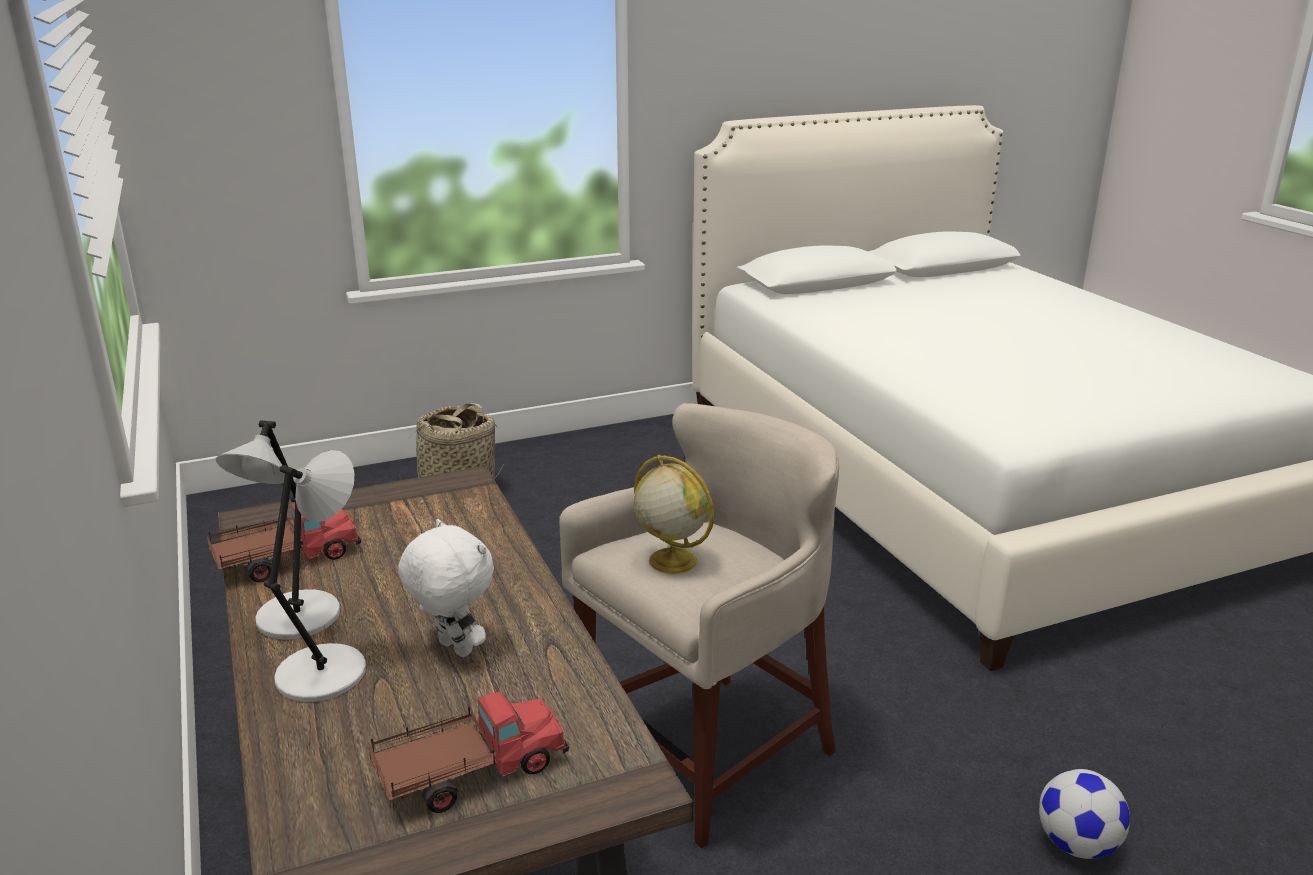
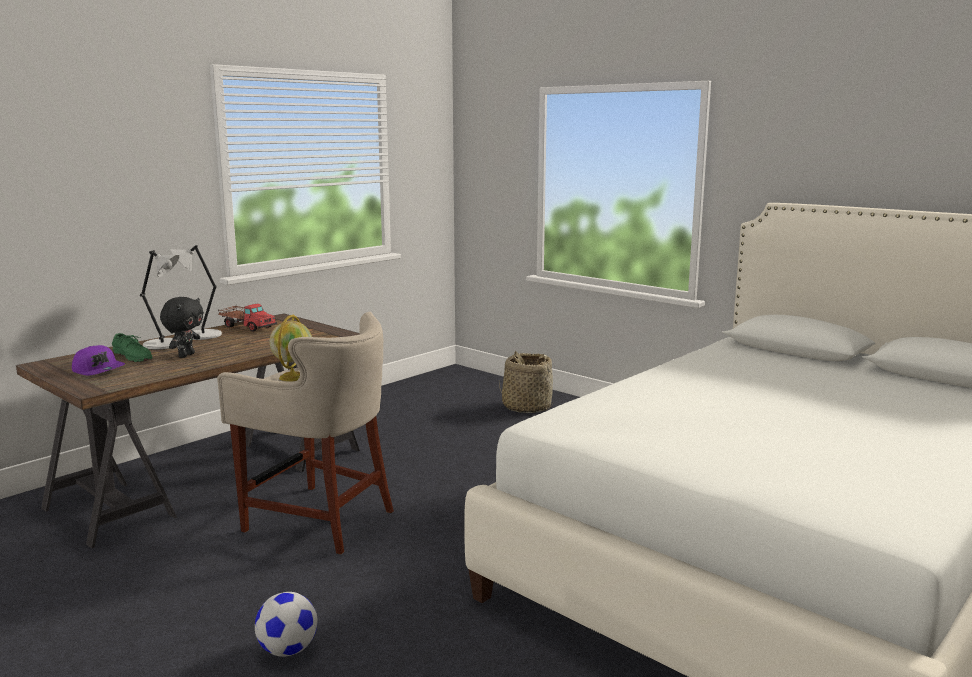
camera: 65 degrees right, 10 degrees down
toy truck [368,692,570,813] -> purple cap [72,345,125,375]
white plush toy [398,519,494,657] -> black plush toy [160,297,204,358]
none -> green shoe [112,333,153,362]

